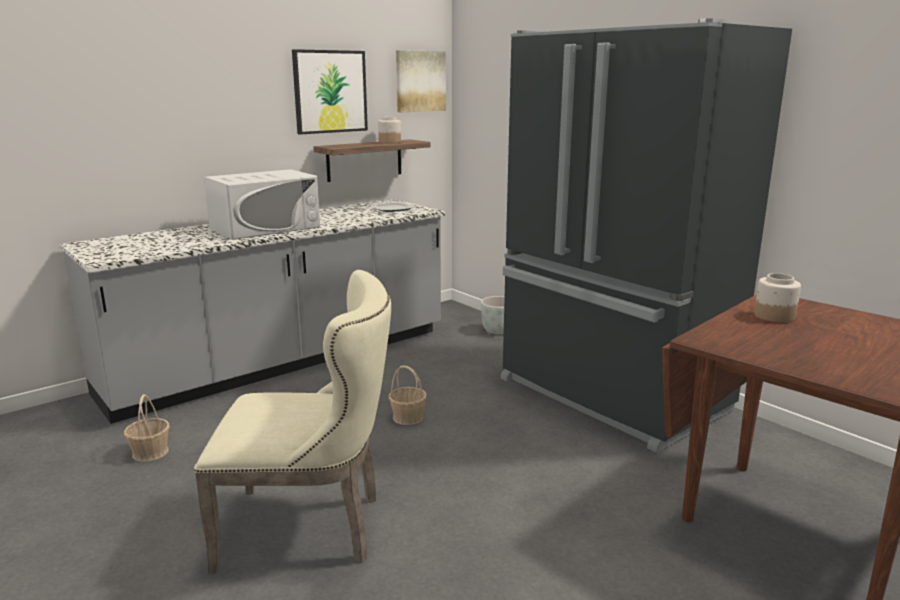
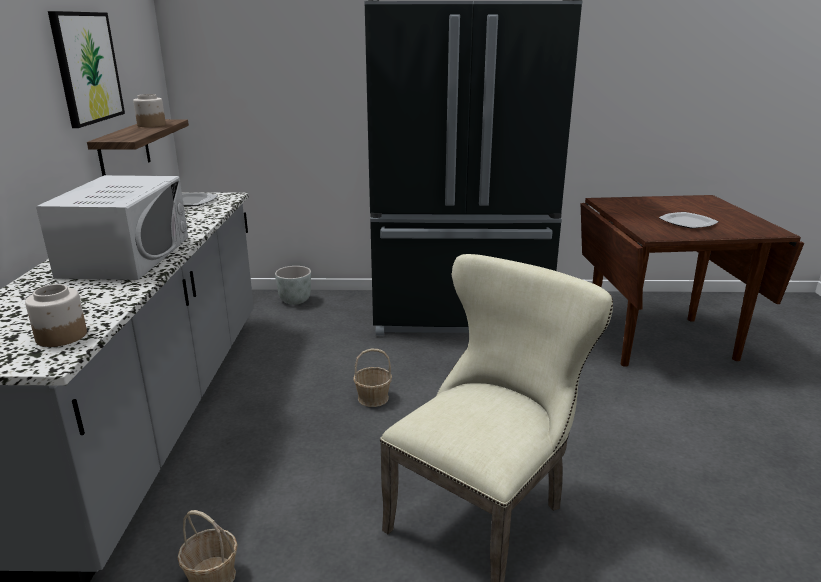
camera: 50 degrees left, 5 degrees up
picture [396,50,446,112] -> none
jar [754,273,801,323] -> jar moved to [25,284,87,347]
none -> plate [659,212,719,228]

